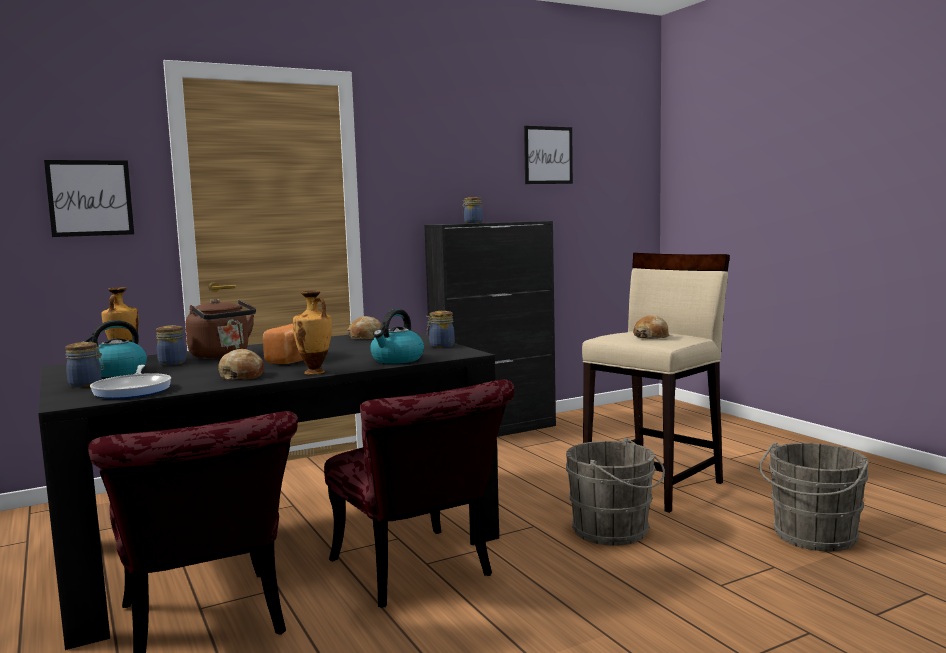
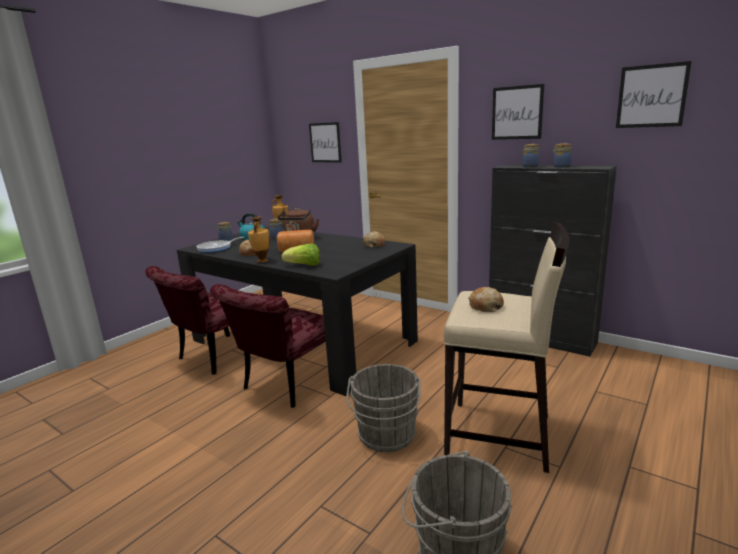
camera: 65 degrees right, 10 degrees up
kettle [370,309,424,364] -> lettuce [282,243,320,266]
jar [426,311,455,348] -> jar moved to [552,143,572,168]
none -> picture [492,84,544,140]

